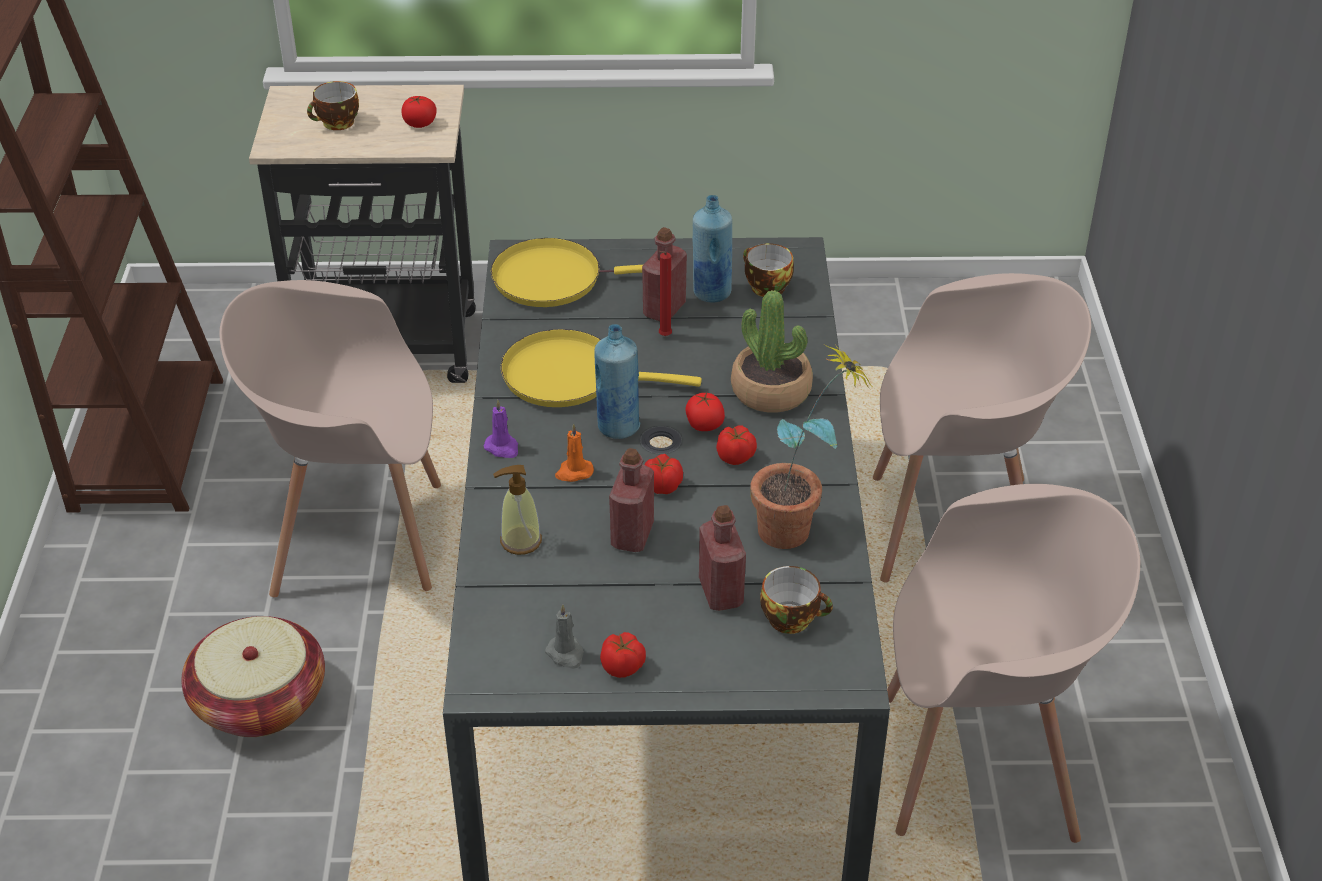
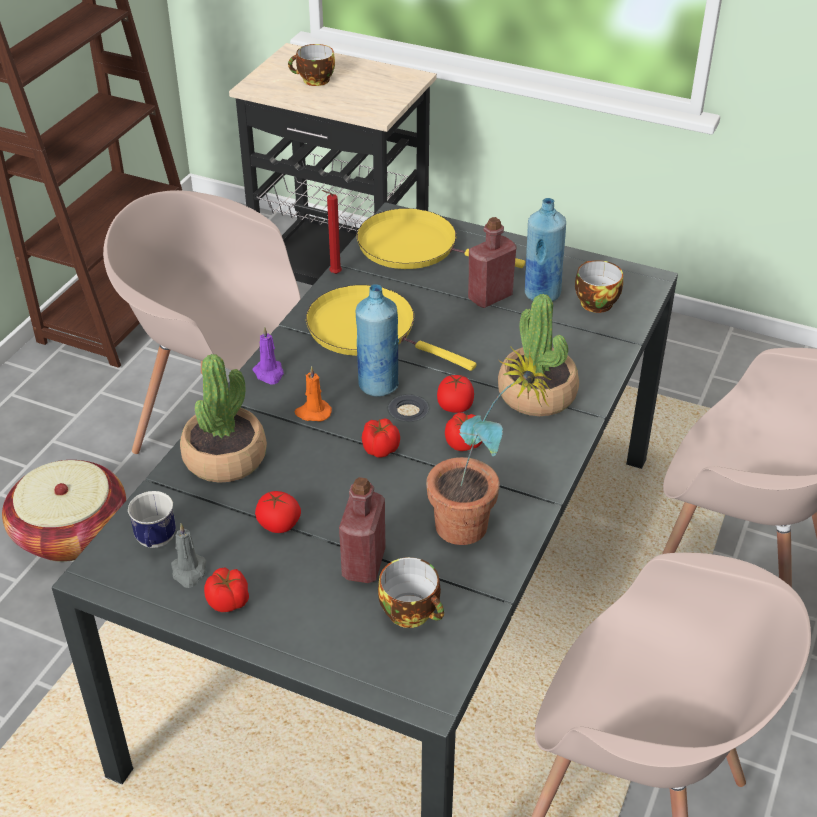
camera: 25 degrees right, 0 degrees up
tomato [402,95,437,128] -> tomato moved to [255,491,301,533]
soap dispenser [493,465,542,555] -> potted plant [180,354,267,483]
red bottle [609,448,654,552] -> none
red candle [658,251,672,336] -> red candle moved to [322,190,342,274]
none -> mug [128,491,176,548]

